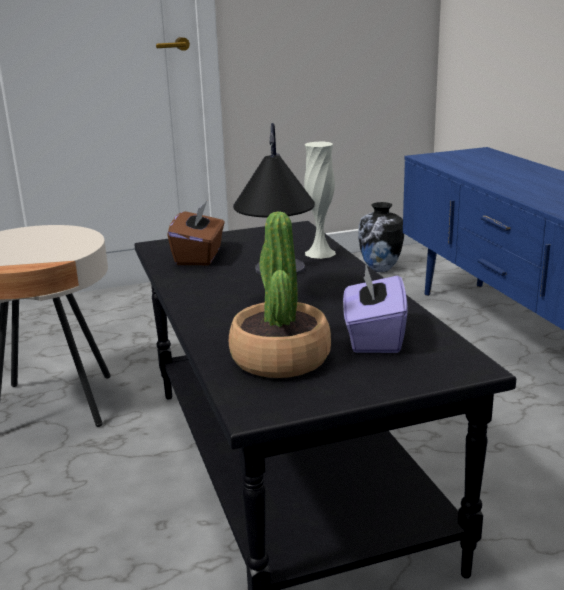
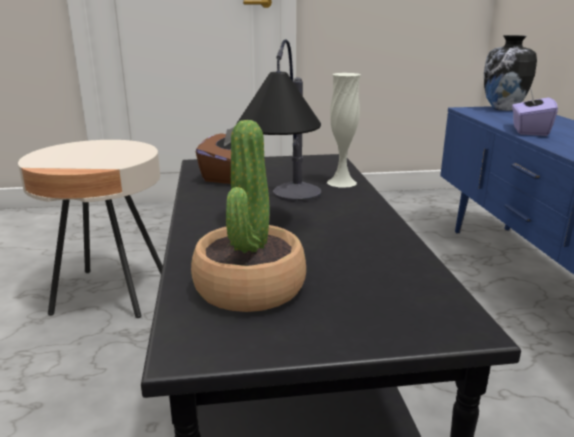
camera: 10 degrees right, 0 degrees up
purple tissue box [343,265,408,353] -> purple tissue box moved to [512,88,558,136]
vase [358,202,404,272] -> vase moved to [484,35,537,111]

